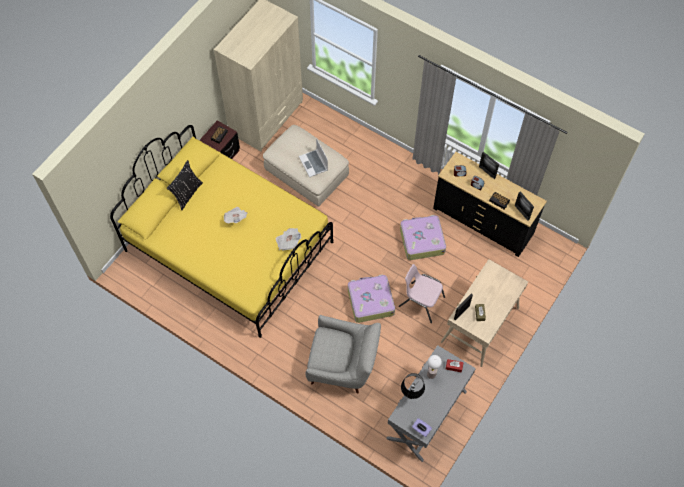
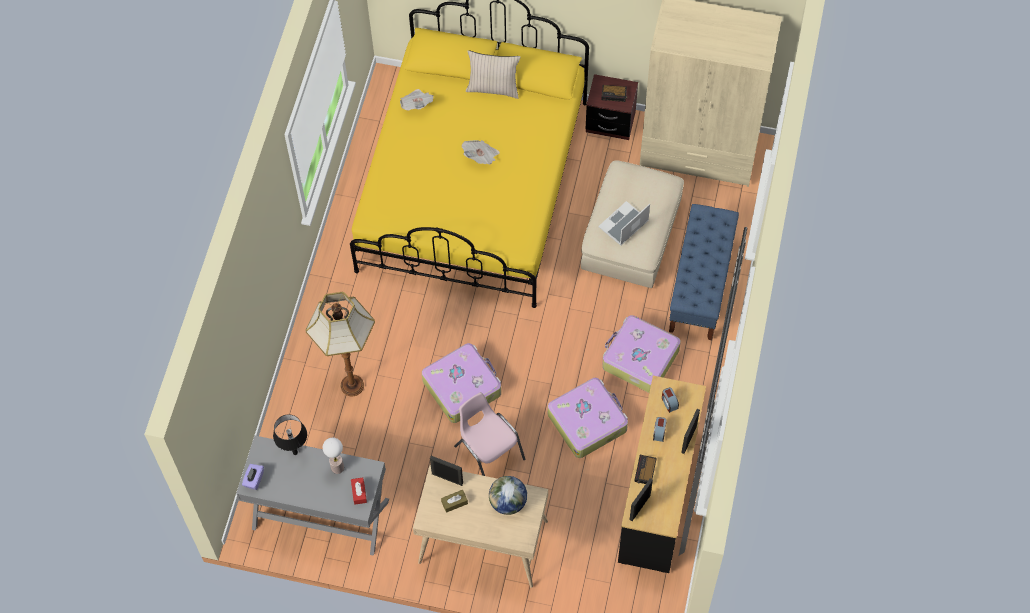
camera: 70 degrees right, 0 degrees up
black pillow [167,160,203,210] -> beige pillow [466,50,521,99]
newspaper [276,228,301,251] -> newspaper moved to [400,89,433,110]
grey armchair [305,315,381,394] -> floor lamp [305,292,375,396]
pink chair [399,264,445,323] -> pink chair turned 45 degrees counterclockwise [454,392,525,476]
none -> globe [489,476,527,515]
none -> suitcase [602,315,681,393]
none -> blue bench [669,204,739,340]

